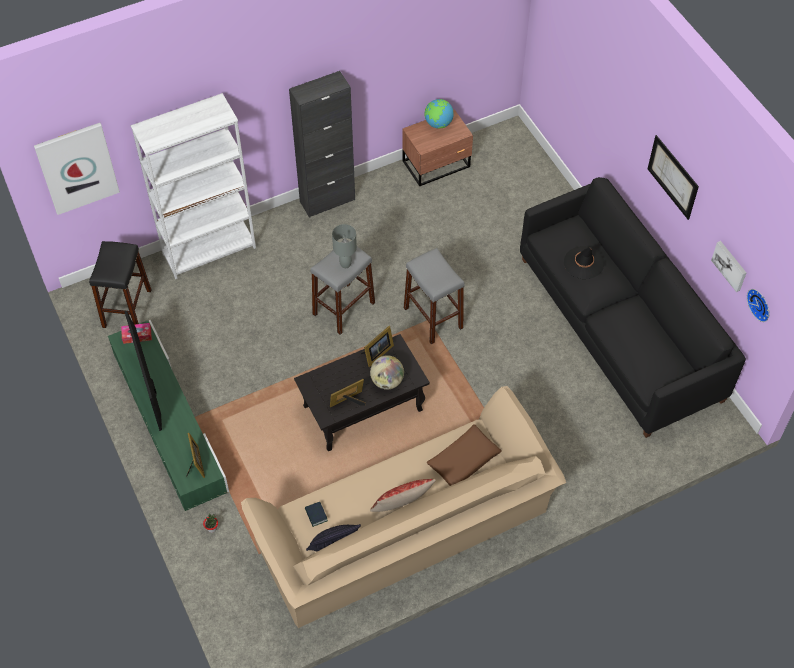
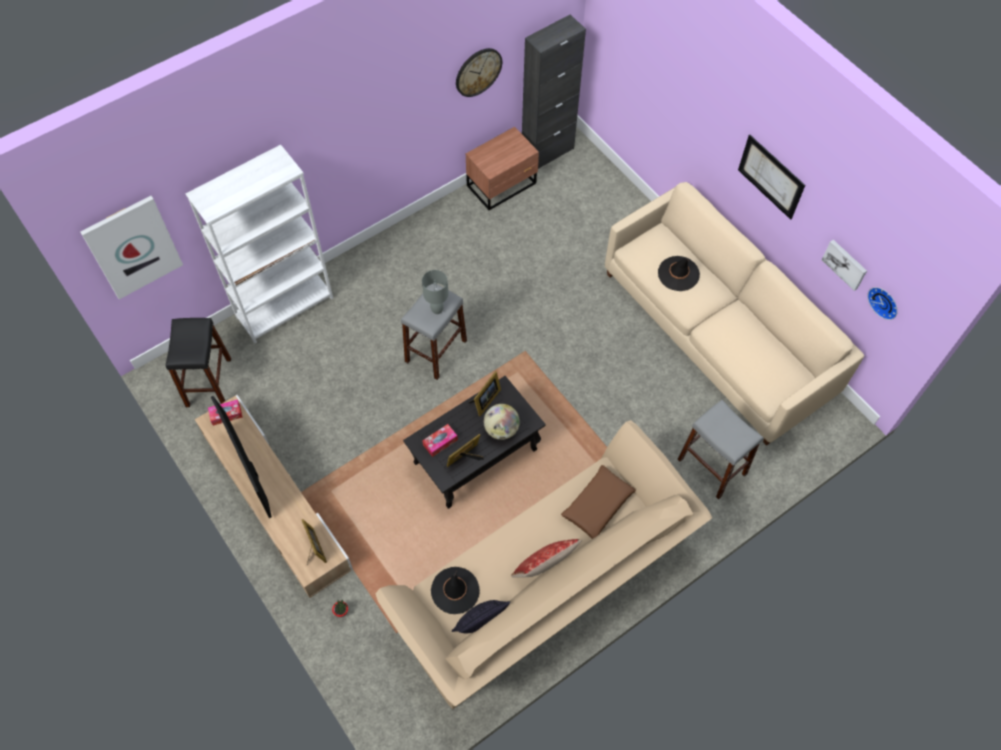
camera: 10 degrees left, 5 degrees up
green tv stand [108,320,229,511] -> beige tv stand [195,395,353,598]
black cabinet [289,71,355,218] -> black cabinet moved to [522,14,586,169]
book [305,502,328,527] -> black hat [431,567,480,614]
grey stool [404,248,465,344] -> grey stool moved to [677,400,763,499]
globe [424,99,454,129] -> none
black sofa [520,177,746,438] -> beige sofa [605,182,864,446]
none -> tissue box [423,424,458,457]
none -> wall clock [456,48,502,97]

